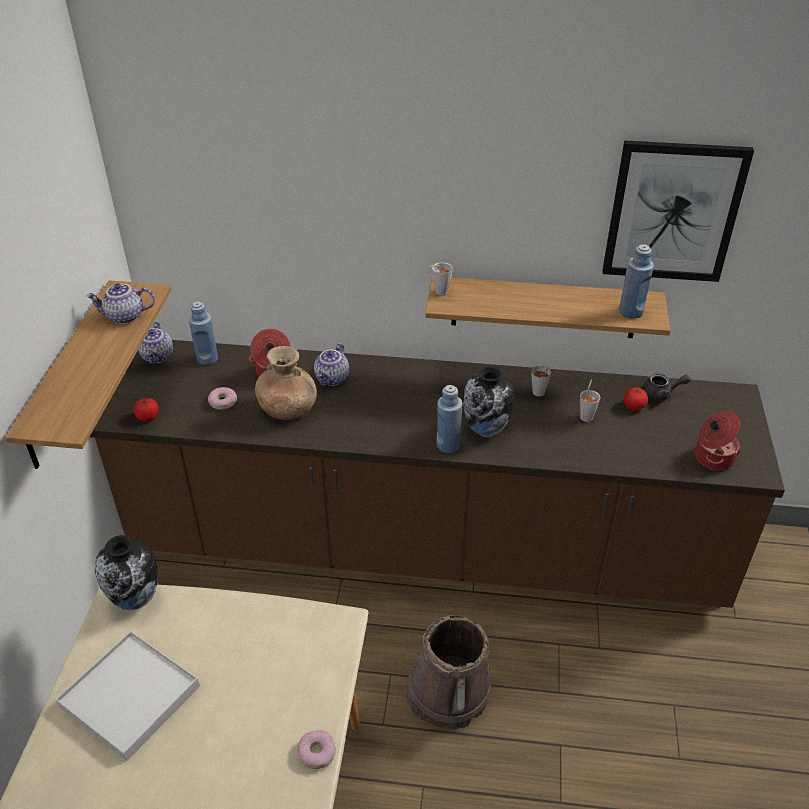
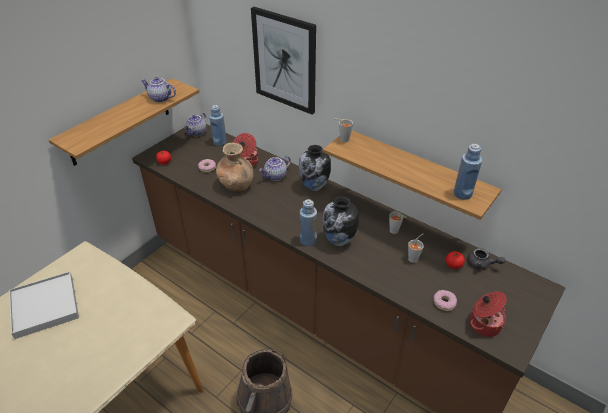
camera: 30 degrees right, 0 degrees up
vase [95,535,158,610] -> vase moved to [299,145,331,191]
donut [297,730,336,769] -> donut moved to [433,290,457,311]
picture [602,140,754,282] -> picture moved to [251,7,316,115]

